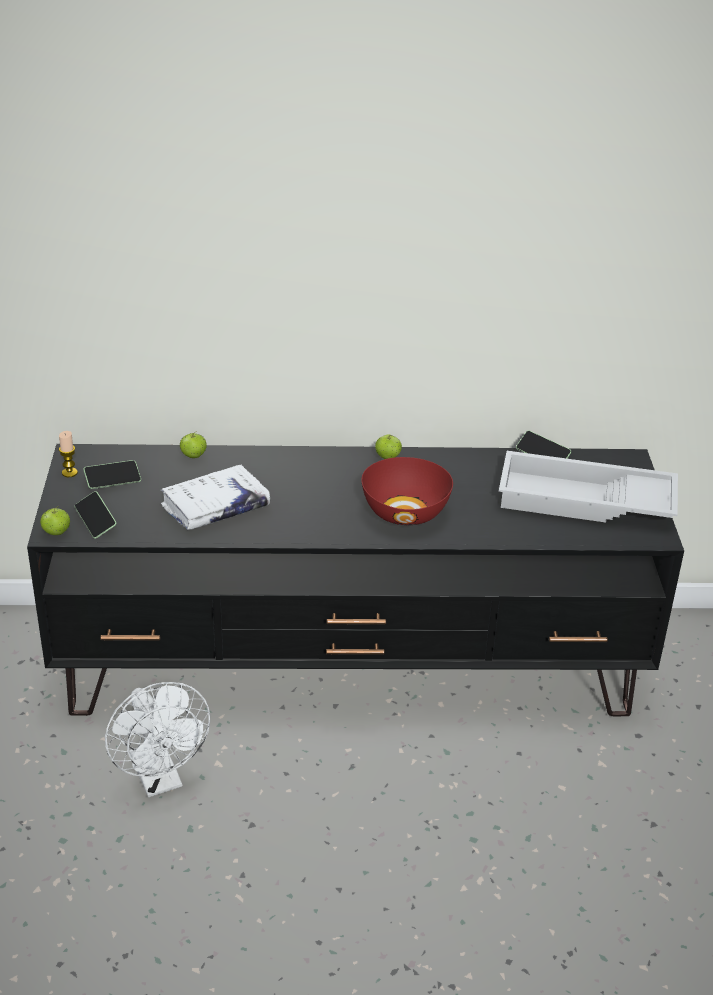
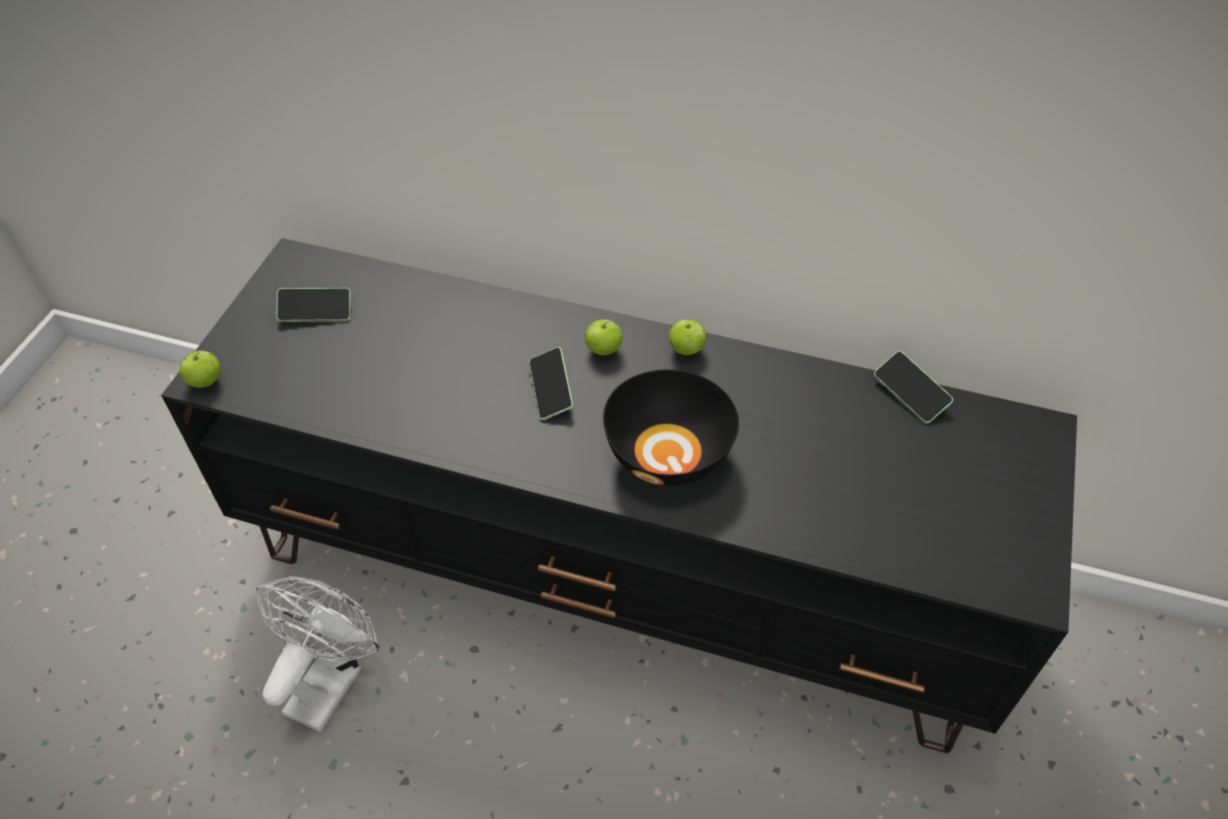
camera: 20 degrees right, 15 degrees up
candle [59,431,78,477] -> none
phone [74,491,117,539] -> phone moved to [529,347,573,420]
white fan [105,682,210,797] -> white fan turned 150 degrees counterclockwise [256,576,380,732]
white book [161,464,270,530] -> none
apple [180,431,207,458] -> apple moved to [585,319,623,355]
red bowl [361,457,453,525] -> black bowl [603,369,739,486]
white tray [499,451,678,523] -> none

